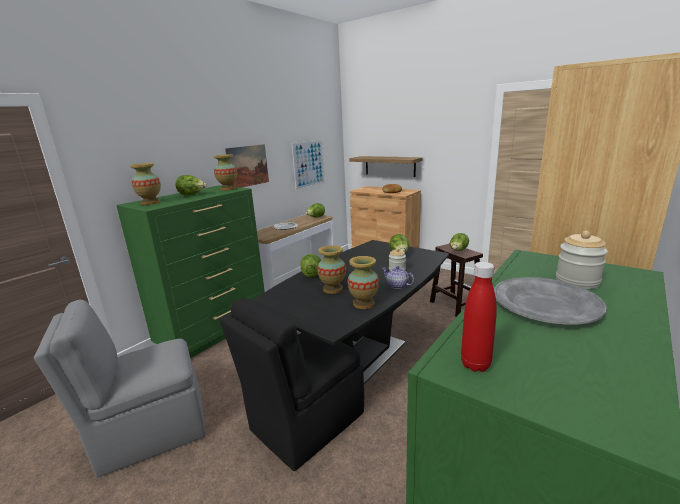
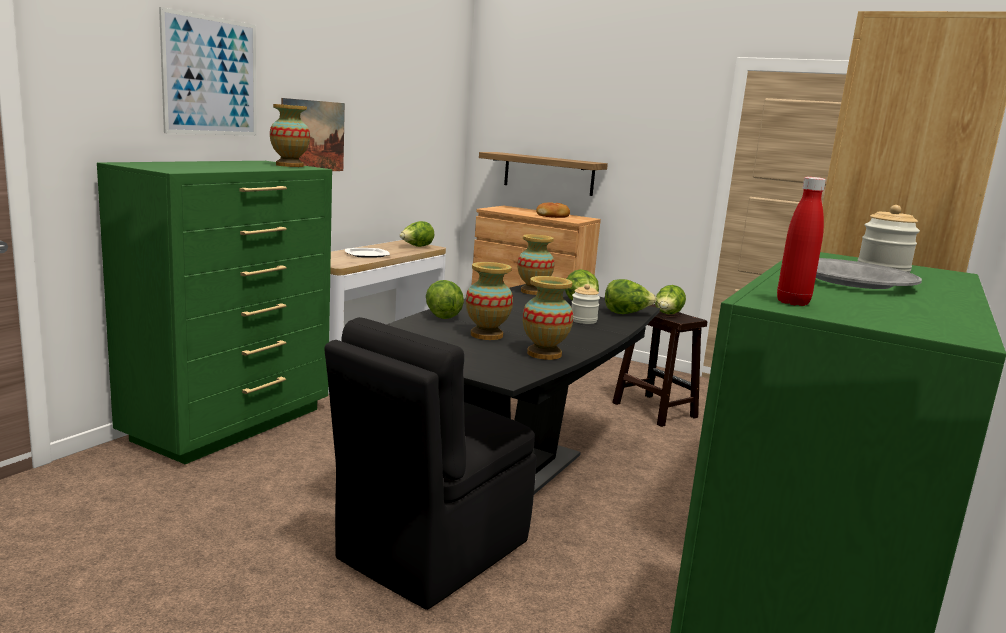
camera: 10 degrees left, 5 degrees down
grey chair [34,299,206,478] -> none
vase [130,163,161,205] -> vase moved to [517,234,555,295]
lettuce [175,175,207,196] -> lettuce moved to [605,279,657,314]
picture [292,139,325,190] -> picture moved to [159,7,257,136]
teapot [382,266,414,289] -> none

